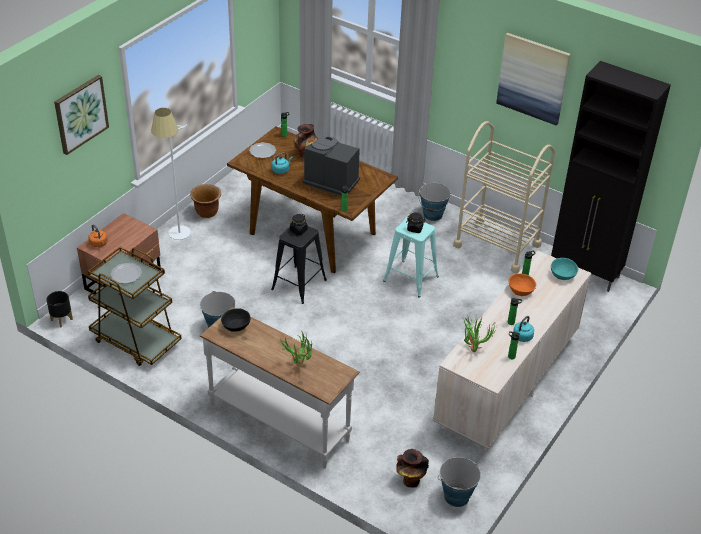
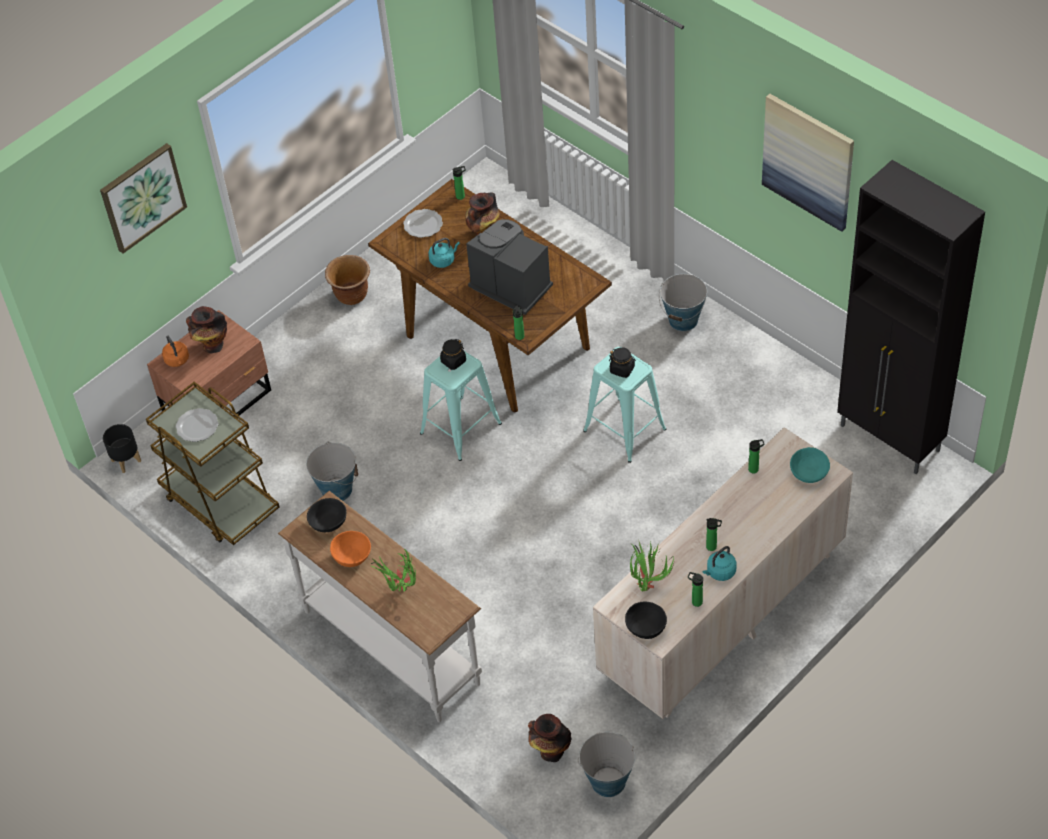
camera: 15 degrees right, 10 degrees up
white floor lamp [151,108,191,240] -> none
black stool [271,226,327,304] -> turquoise stool [420,351,502,461]
beige cart [453,121,555,274] -> none
orange bowl [508,273,536,296] -> orange bowl moved to [330,531,371,567]
none -> vase [186,306,227,354]
none -> black bowl [625,601,667,639]

